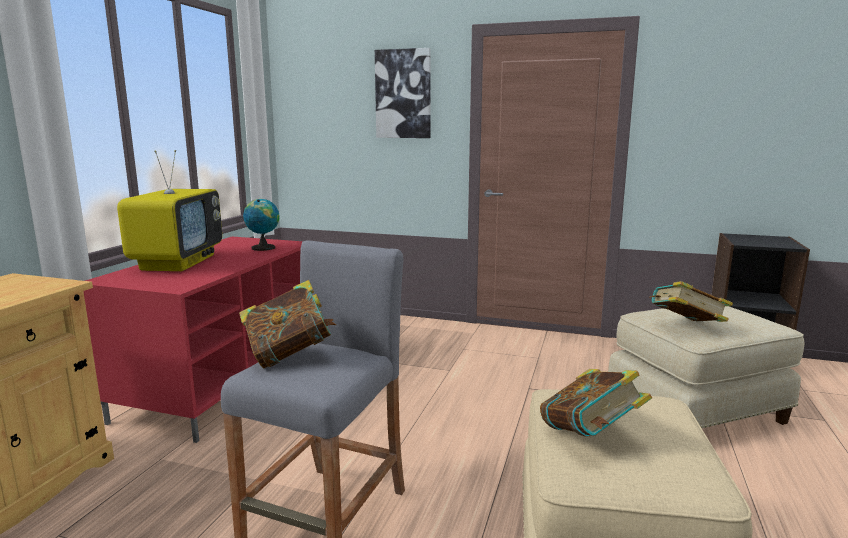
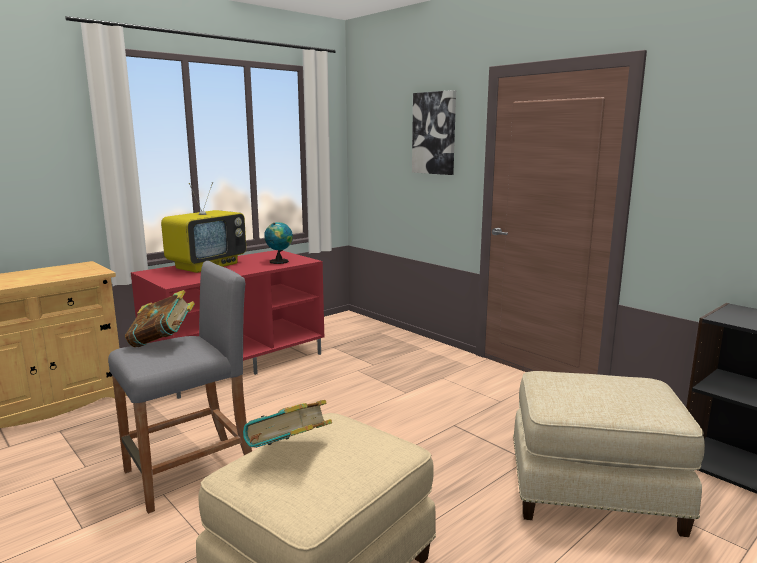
camera: 30 degrees right, 0 degrees up
book [649,281,733,322] -> none

